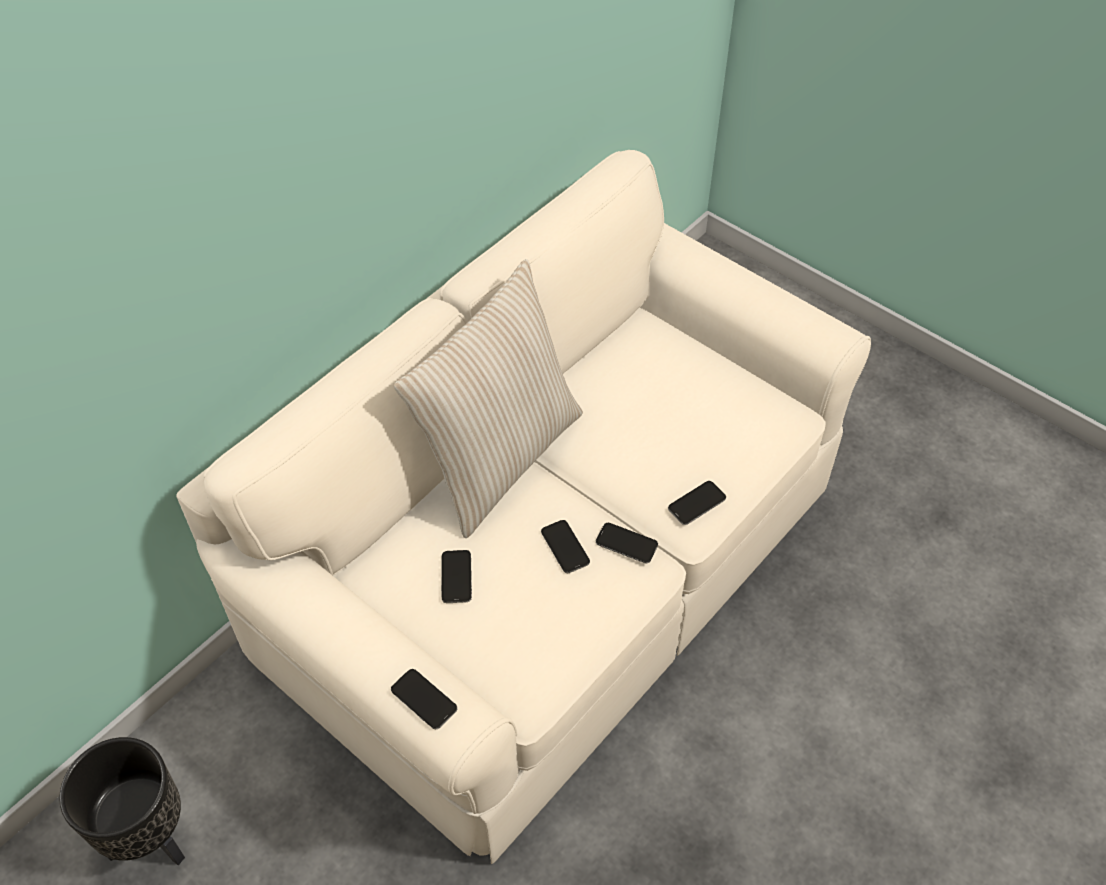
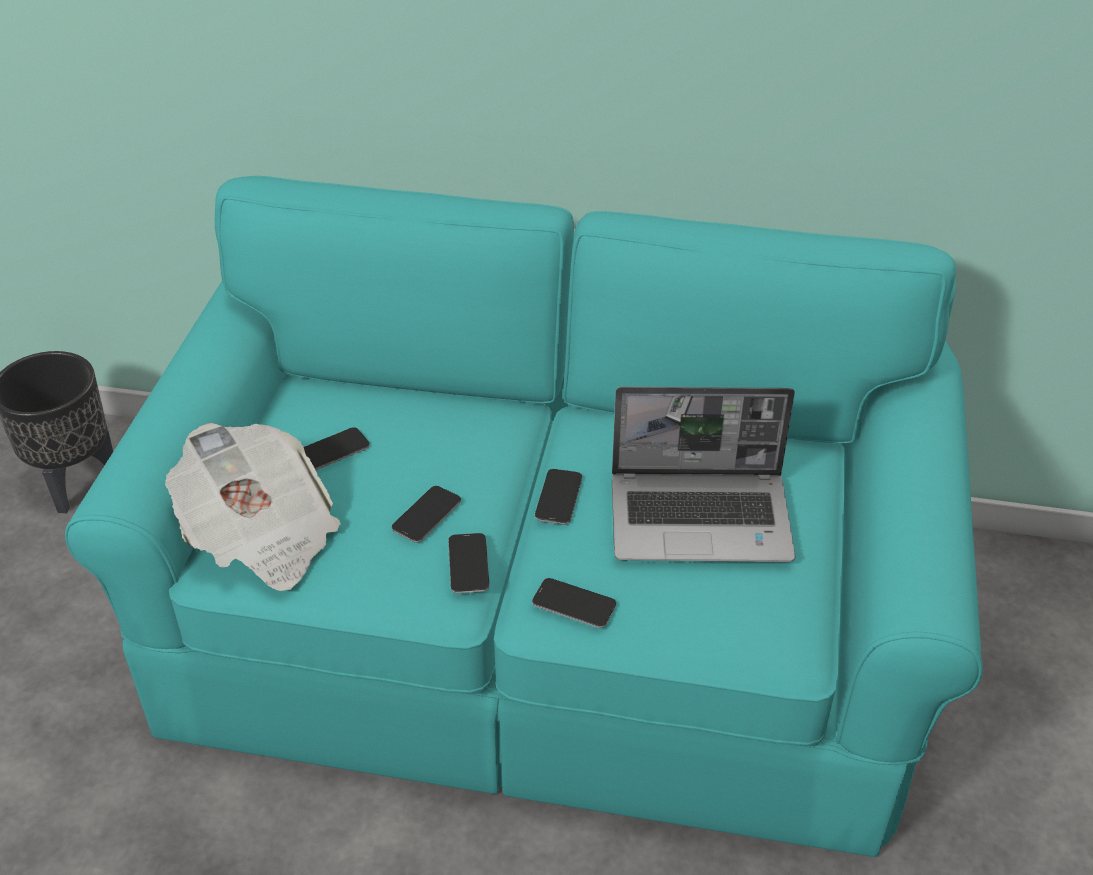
camera: 60 degrees right, 10 degrees down
beige sofa [176,150,871,864] -> turquoise sofa [65,176,983,857]
phone [391,669,457,729] -> phone moved to [535,469,582,525]
beige pillow [394,259,583,538] -> none
none -> newspaper [165,423,341,591]
none -> laptop [612,387,795,562]

